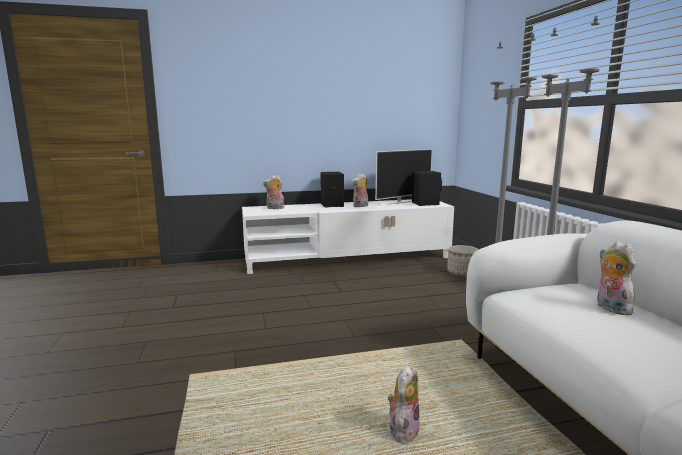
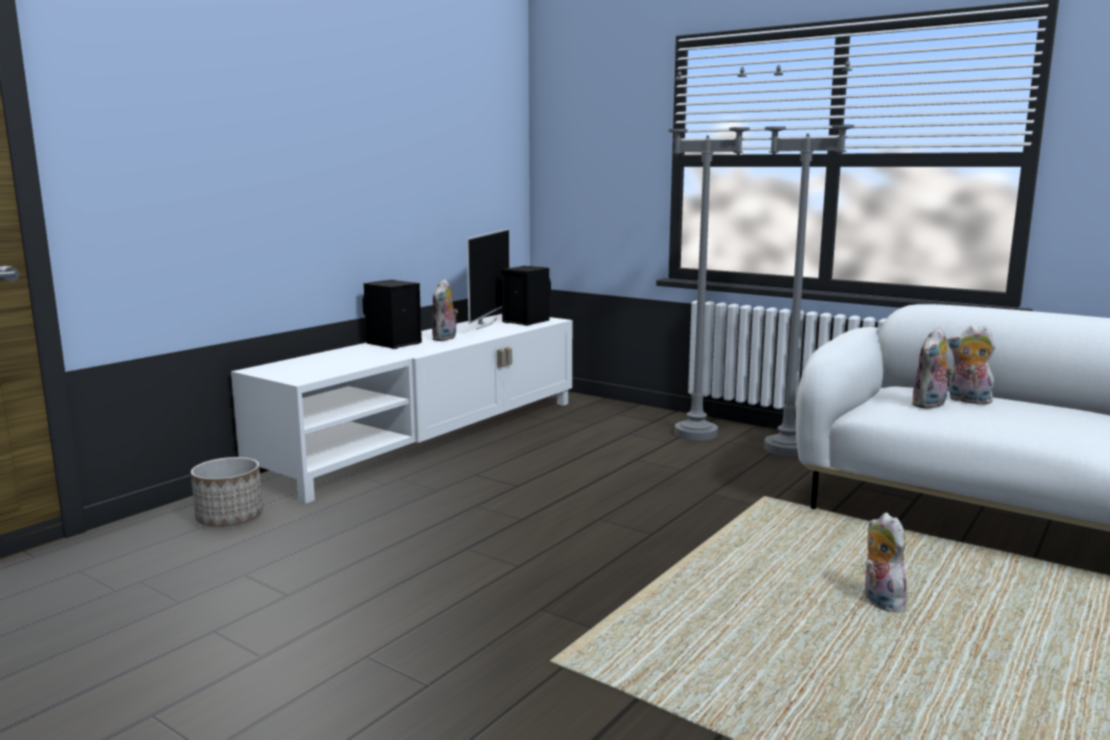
camera: 40 degrees left, 0 degrees up
plush toy [263,175,284,209] -> plush toy moved to [911,327,954,409]
planter [447,245,479,276] -> planter moved to [191,457,263,527]

